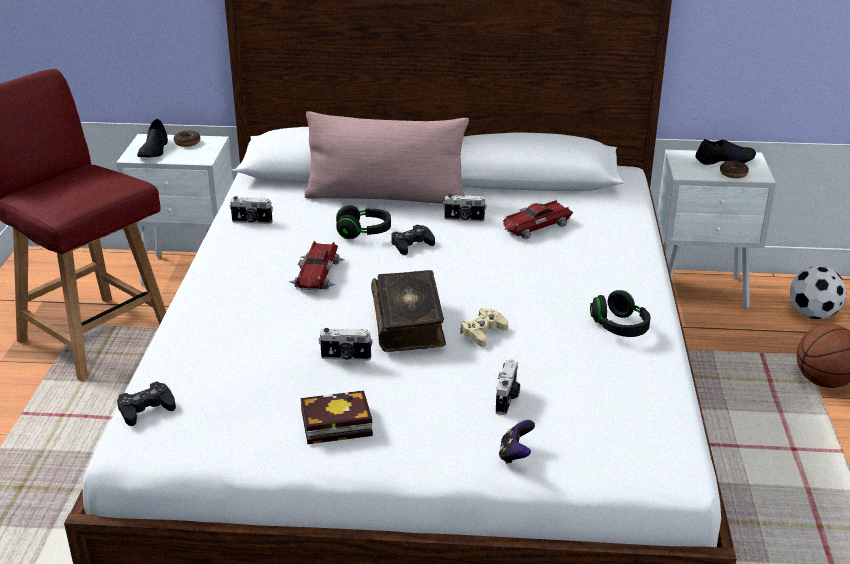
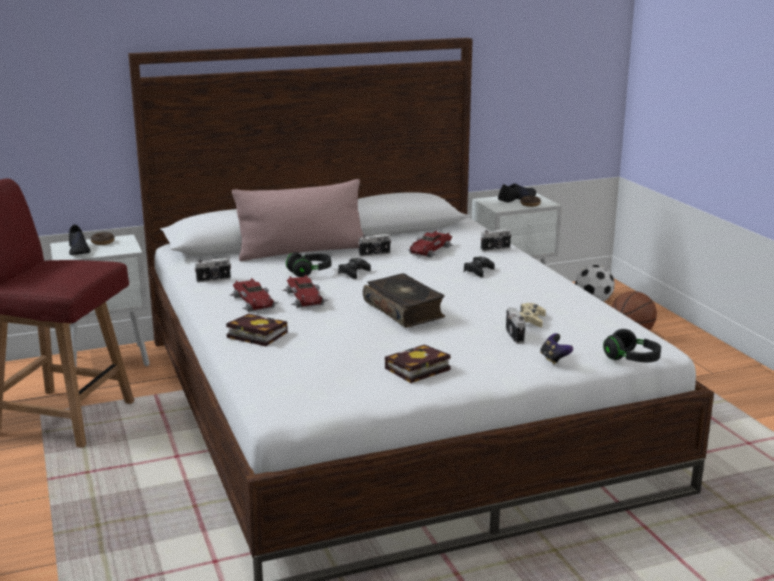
camera: 25 degrees left, 10 degrees down
black game controller [117,382,176,426] -> black game controller moved to [464,257,495,277]
camera [318,328,373,361] -> camera moved to [481,229,511,251]
beige game controller [461,308,508,347] -> beige game controller moved to [519,303,546,327]
black headphones [590,290,651,337] -> black headphones moved to [603,329,661,362]
none -> book [226,314,287,346]
none -> toy car [230,278,279,312]

